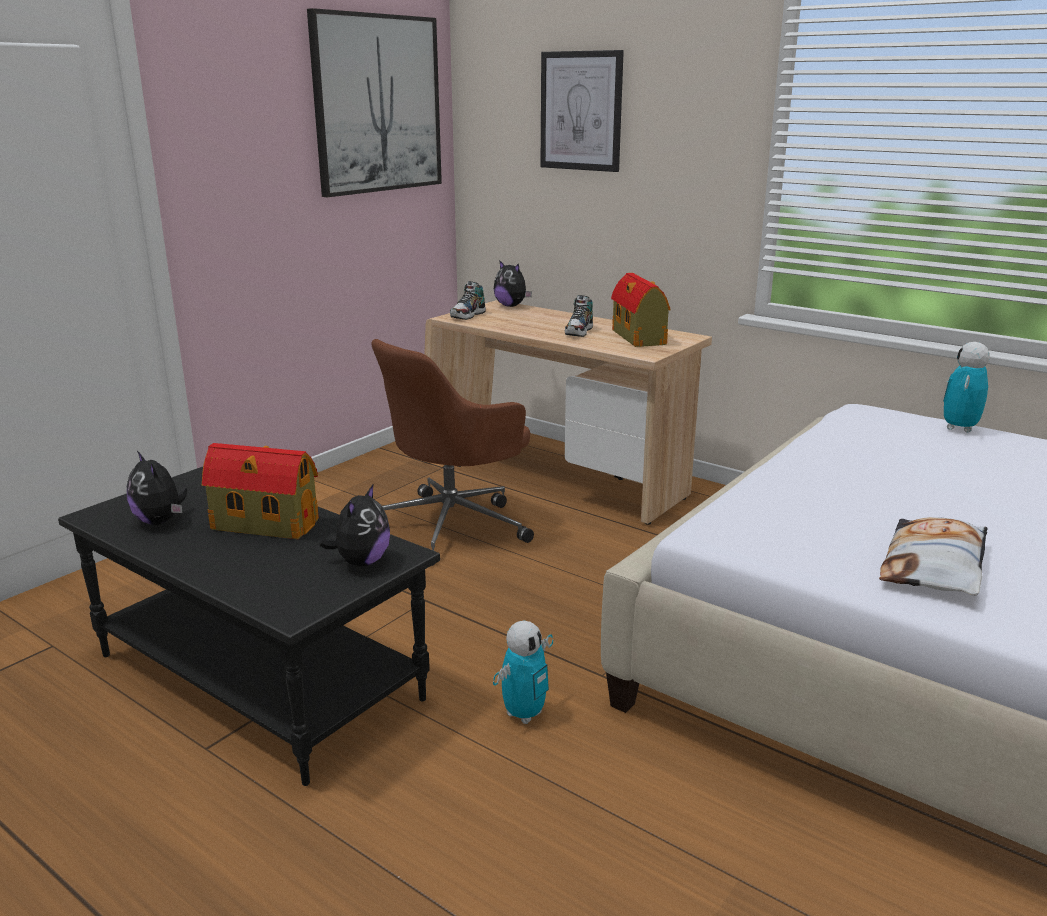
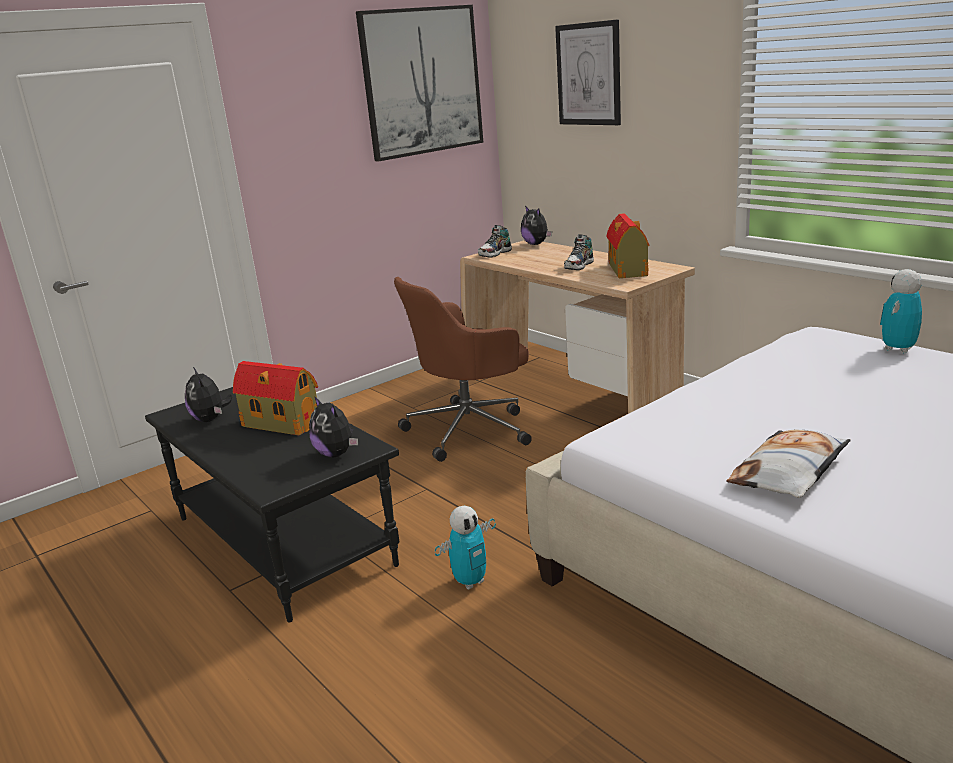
camera: 15 degrees right, 0 degrees up
plush toy [320,484,390,566] -> plush toy turned 105 degrees clockwise [309,396,358,458]

